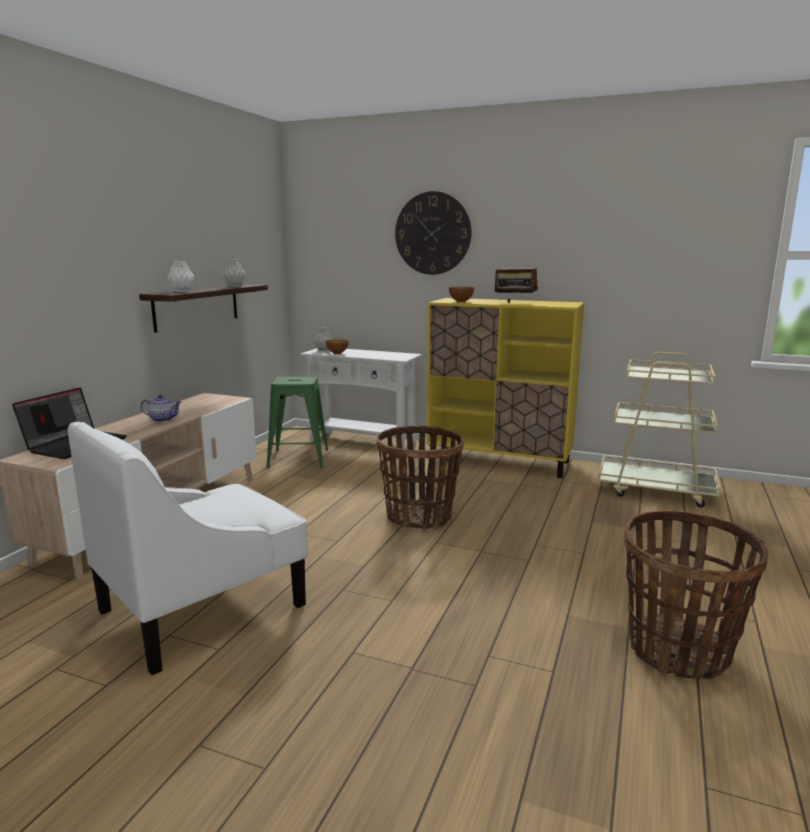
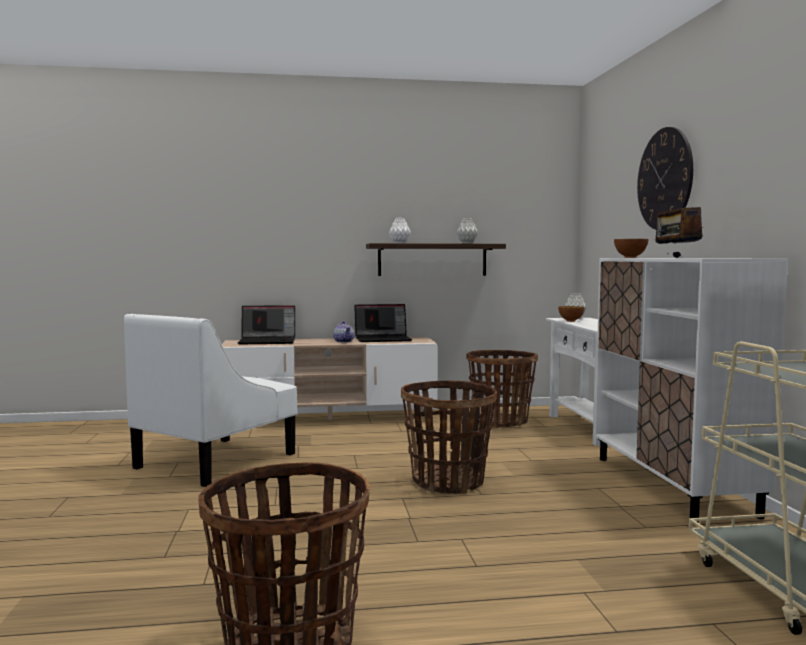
camera: 60 degrees right, 10 degrees down
white armchair [68,422,308,675] -> white armchair turned 75 degrees counterclockwise [124,314,298,487]
green stool [267,376,328,468] -> basket [466,350,538,428]
yellow cabinet [427,298,584,478] -> white cabinet [595,258,788,523]
none -> laptop [354,304,412,342]

